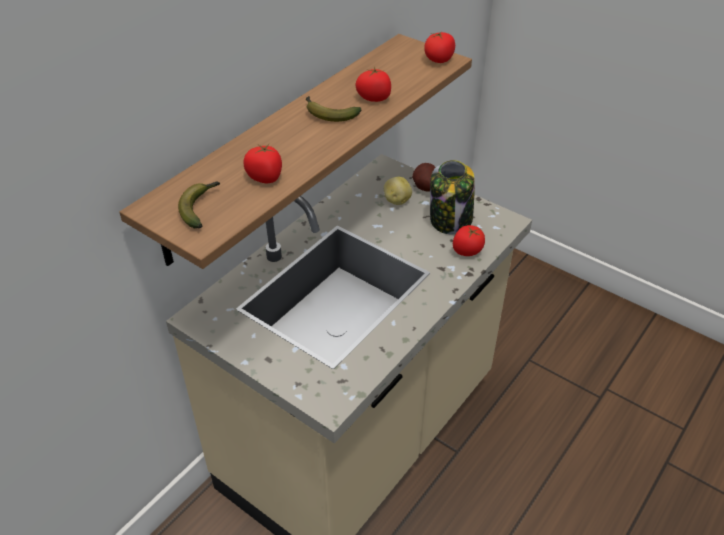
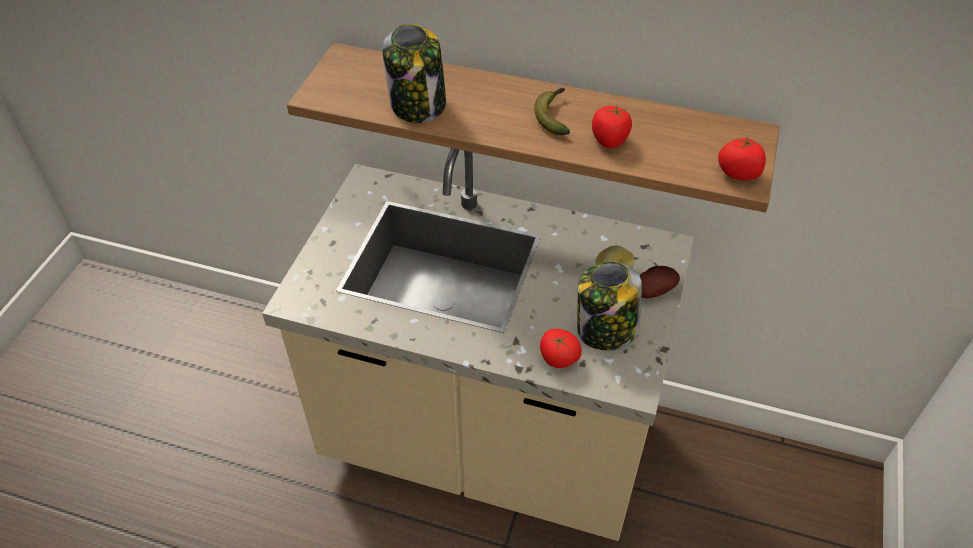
camera: 70 degrees right, 5 degrees up
banana [178,181,220,228] -> none
tomato [244,143,282,183] -> jar [382,24,446,123]

